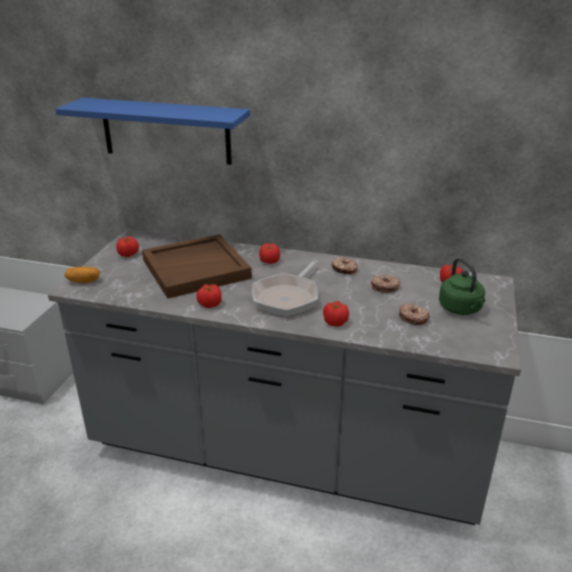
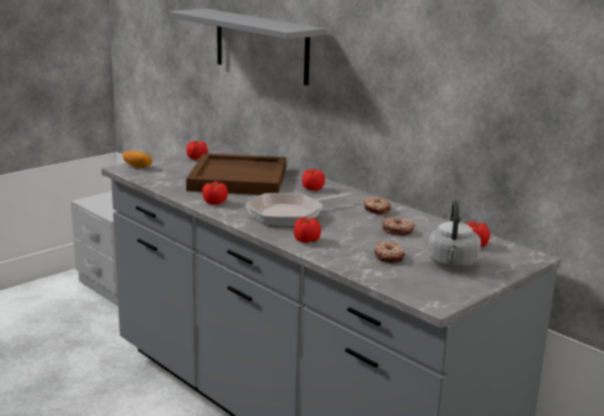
camera: 30 degrees right, 10 degrees down
blue shelf [55,98,250,165] -> grey shelf [169,9,326,86]
green kettle [439,258,485,315] -> grey kettle [428,200,481,269]

